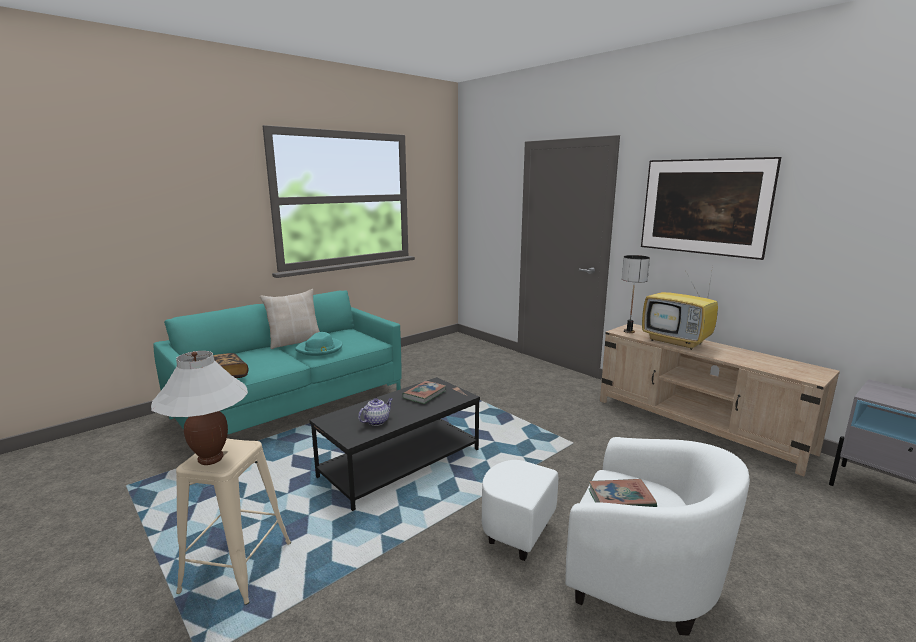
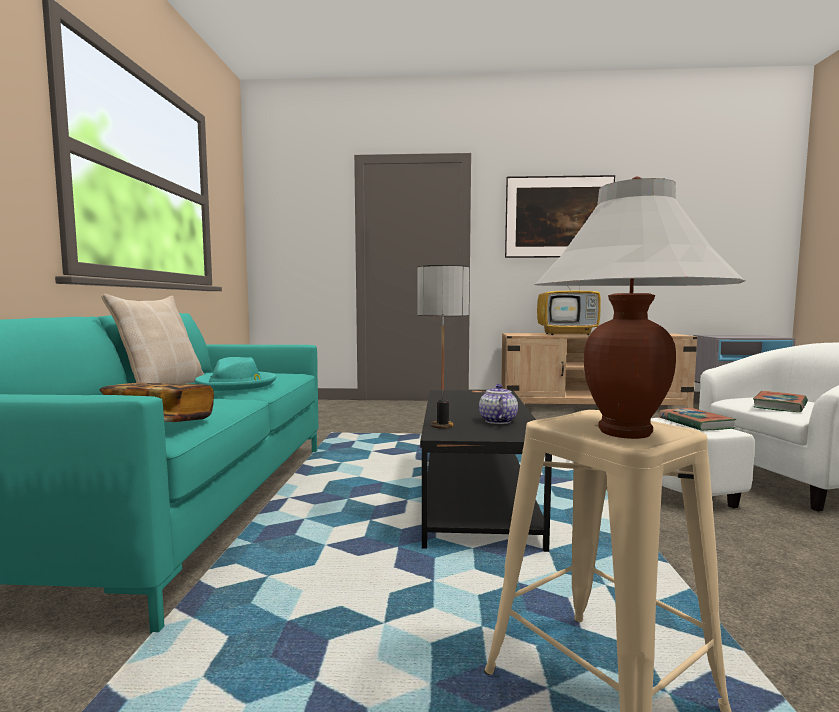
camera: 45 degrees left, 10 degrees down
book [402,381,446,404] -> book moved to [659,408,737,431]
table lamp [622,255,650,333] -> table lamp moved to [417,265,469,429]

